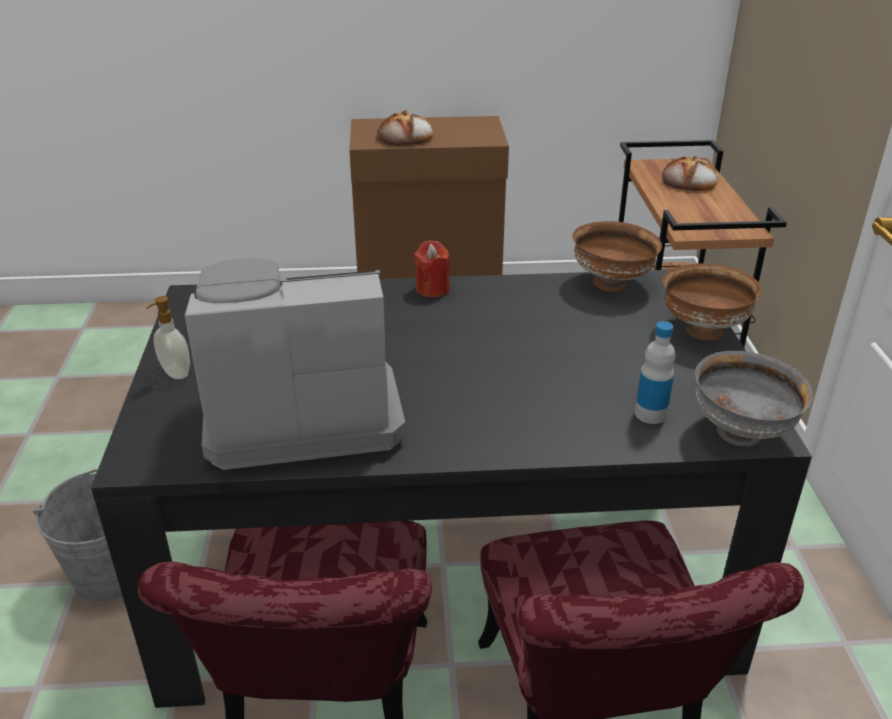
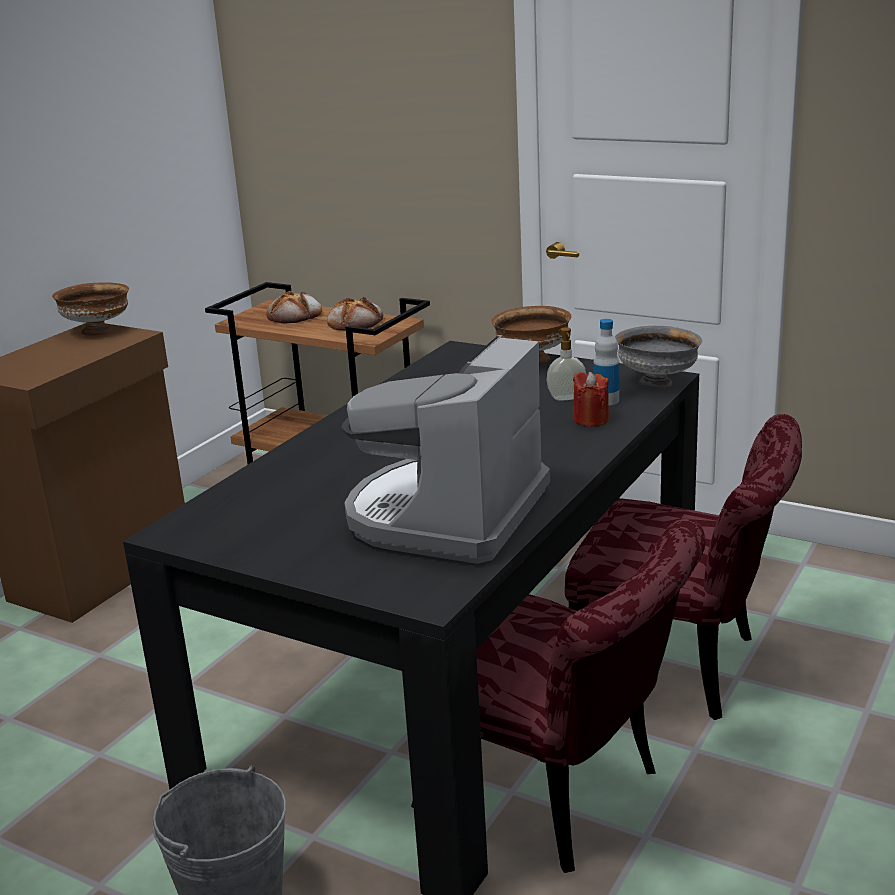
camera: 55 degrees left, 10 degrees down
soap dispenser [146,296,190,379] -> soap dispenser moved to [547,327,586,401]
bread [377,110,433,146] -> bread moved to [327,297,383,331]
red candle [414,240,450,297] -> red candle moved to [573,372,609,427]
brown bowl [572,221,662,292] -> brown bowl moved to [52,283,129,336]

